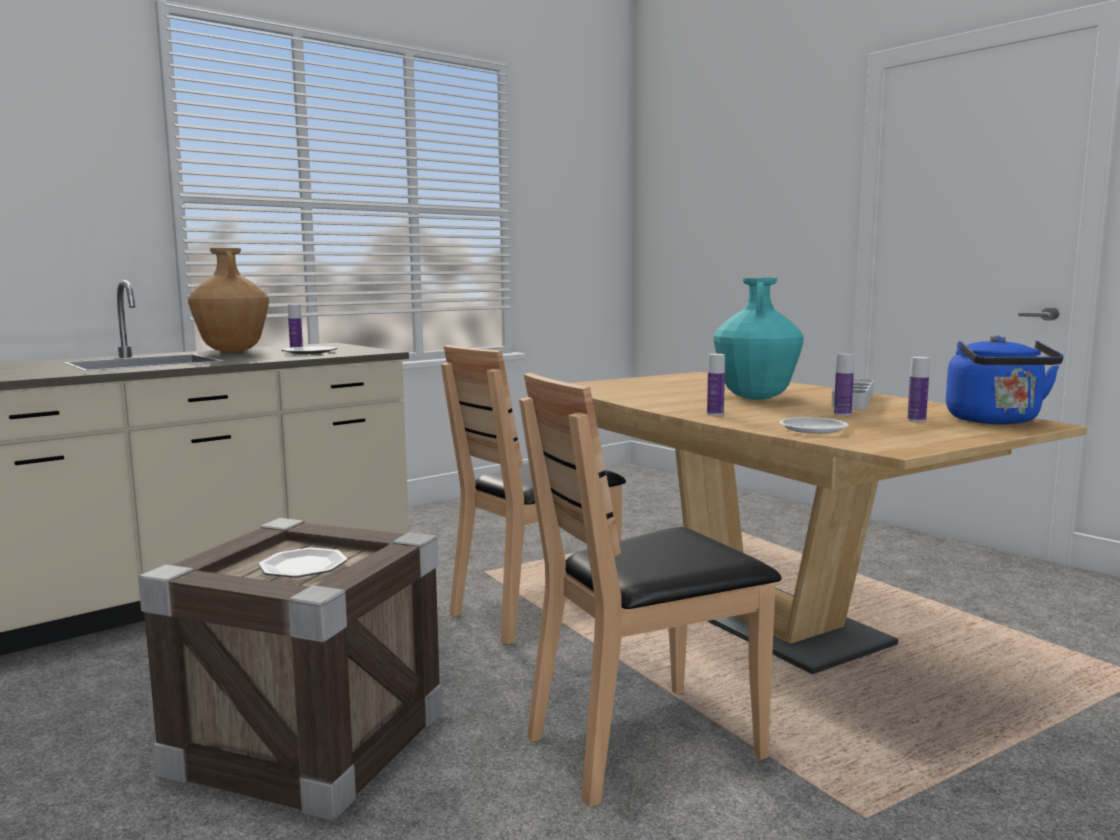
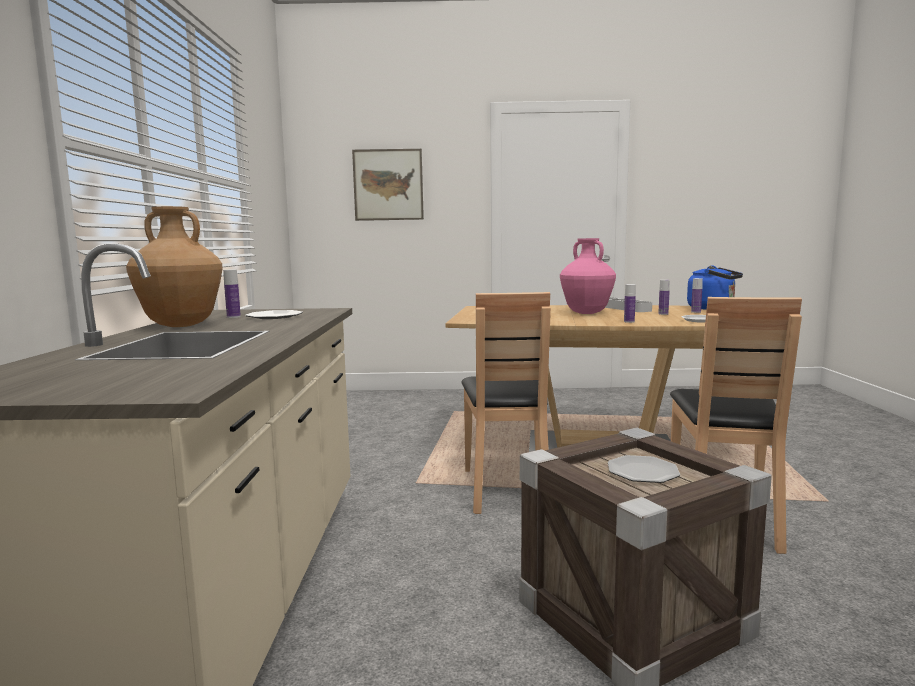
camera: 50 degrees left, 0 degrees up
turquoise vase [714,278,804,400] -> pink vase [560,238,616,314]
none -> picture [352,149,424,221]

